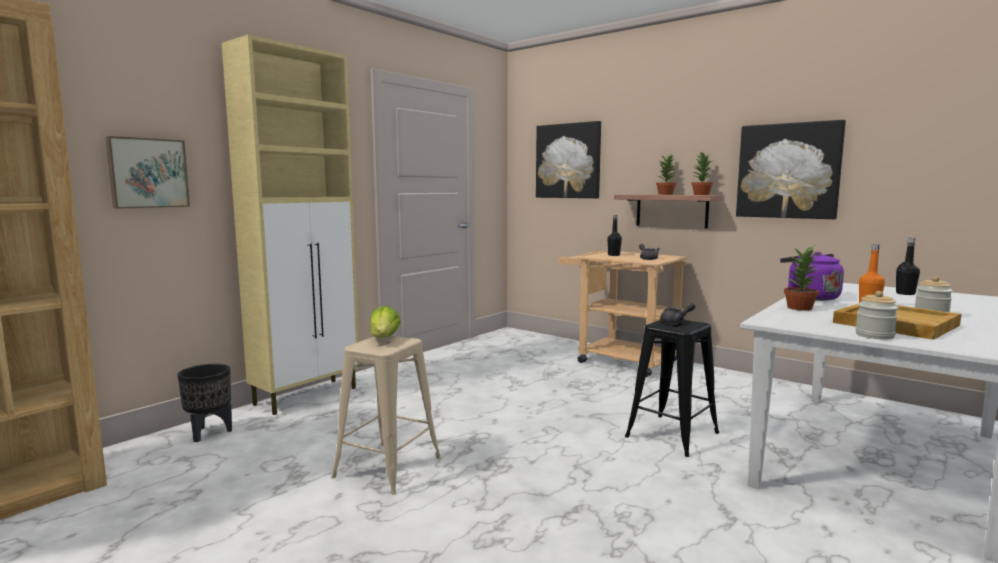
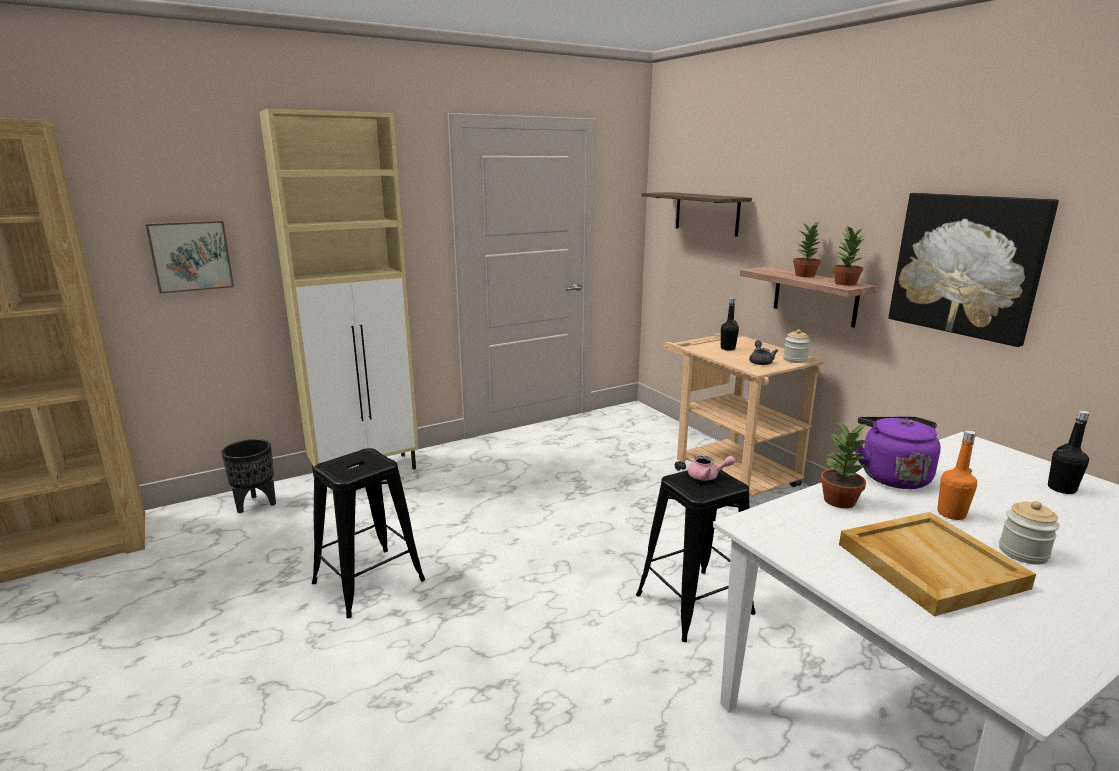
camera: 20 degrees right, 10 degrees up
beige stool [331,335,441,495] -> black stool [312,448,425,618]
lettuce [370,306,401,338] -> none
picture [536,121,601,198] -> shelf [642,192,752,237]
grey teapot [660,303,695,324] -> pink teapot [688,456,736,481]
jar [855,291,898,340] -> jar moved to [783,329,810,363]

